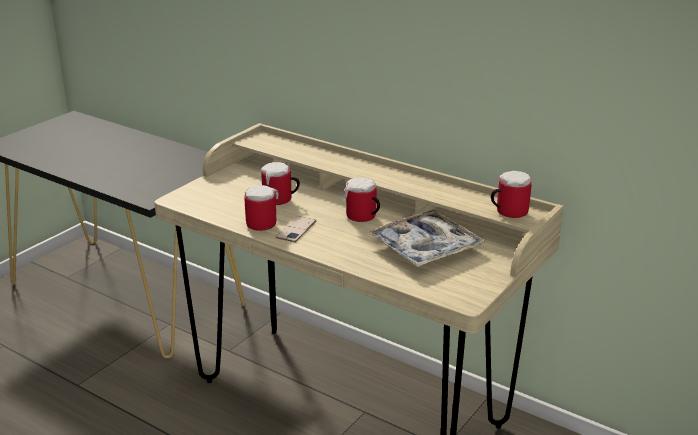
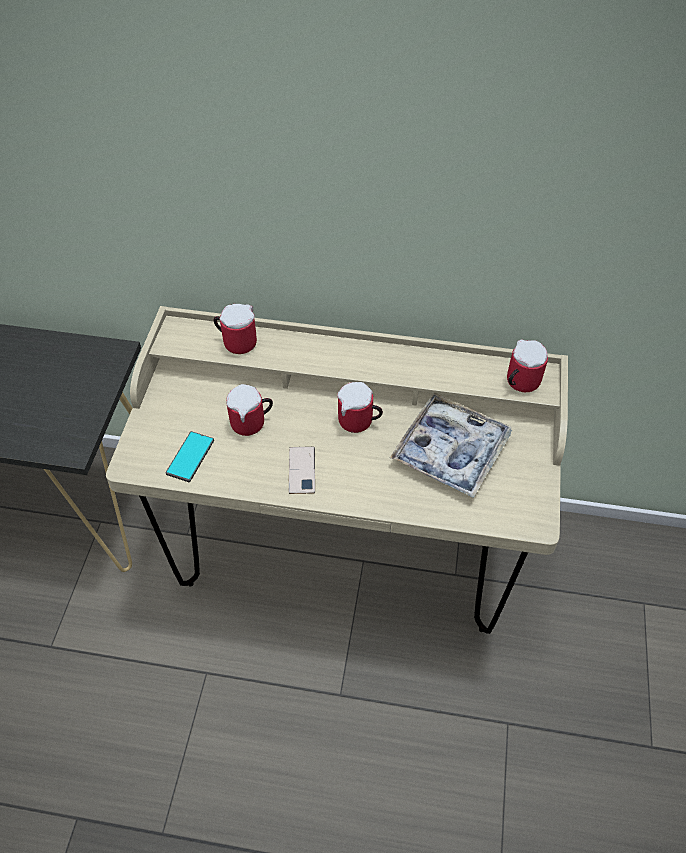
camera: 25 degrees left, 25 degrees up
mug [244,185,279,231] -> mug moved to [214,304,257,354]
none -> phone [165,431,214,482]

